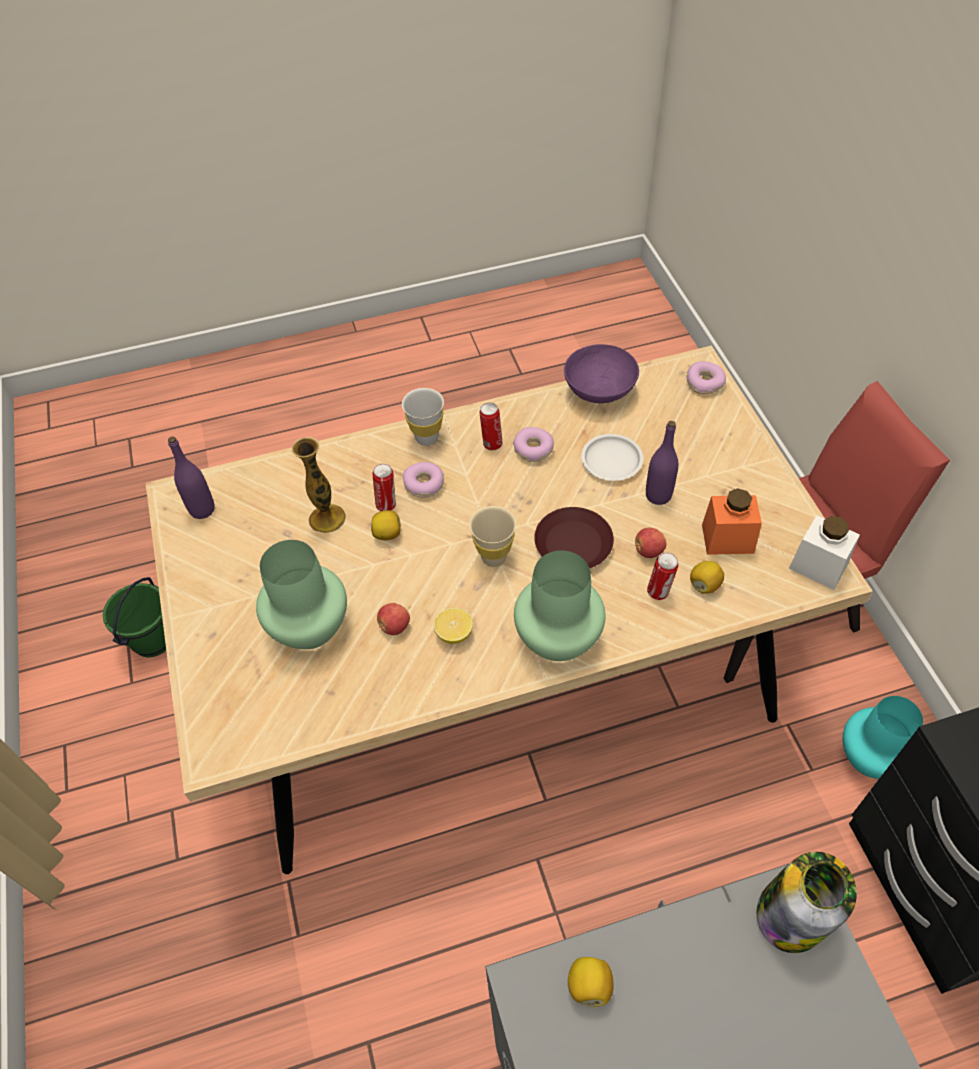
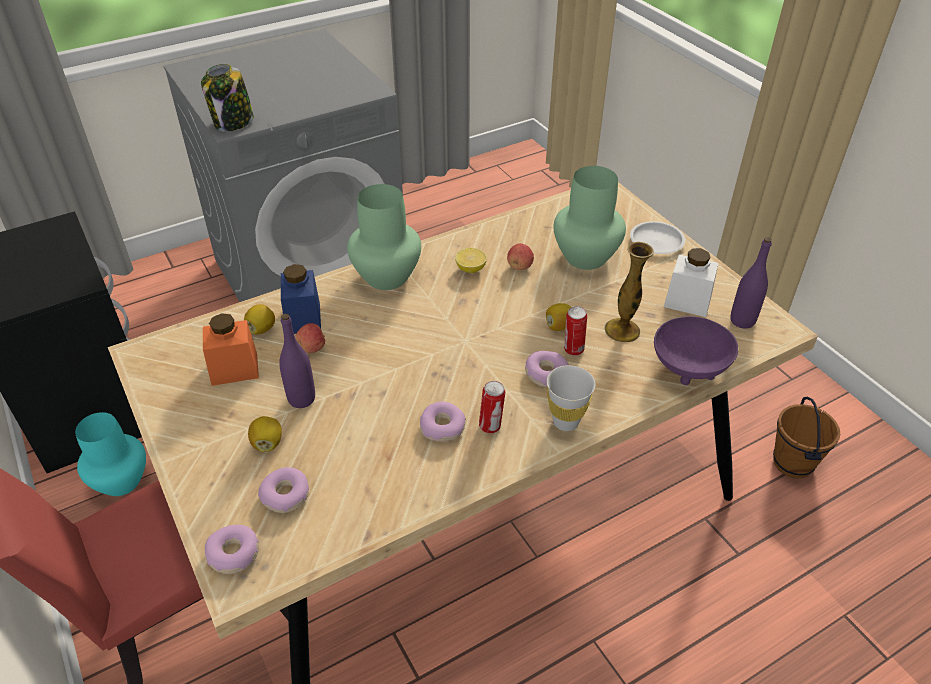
camera: 165 degrees right, 10 degrees down
green bucket [103,577,166,657] -> brown bucket [773,396,840,478]
beige cup [469,506,516,567] -> none
brown plate [534,507,614,569] -> none
purple bowl [564,344,639,403] -> purple bowl moved to [654,316,738,385]
lemon [568,957,613,1007] -> lemon moved to [248,416,282,452]
white plate [581,434,643,481] -> white plate moved to [630,221,685,254]
can [647,553,678,600] -> blue jar [281,264,321,334]
white jar [789,515,860,590] -> white jar moved to [664,248,719,317]
none -> donut [258,467,309,513]

